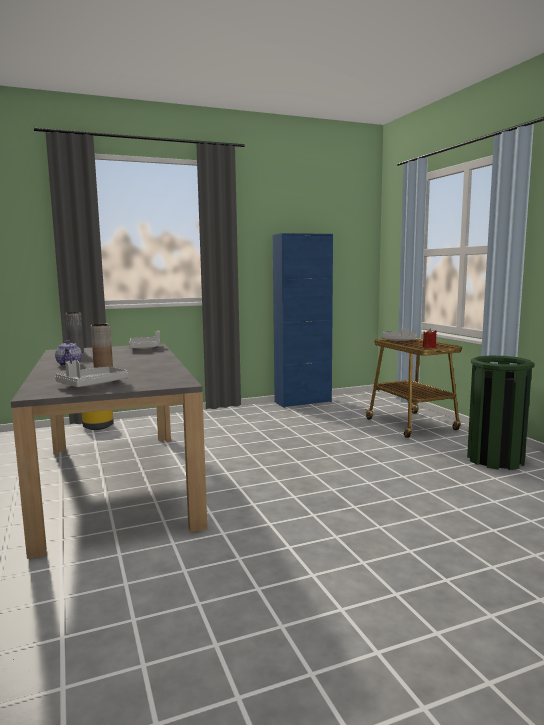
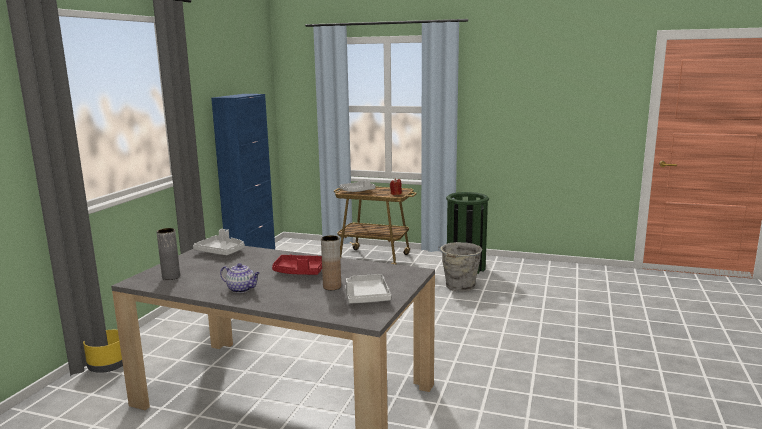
camera: 50 degrees left, 5 degrees up
none -> red tray [272,255,322,275]
none -> grey bucket [438,242,483,292]

